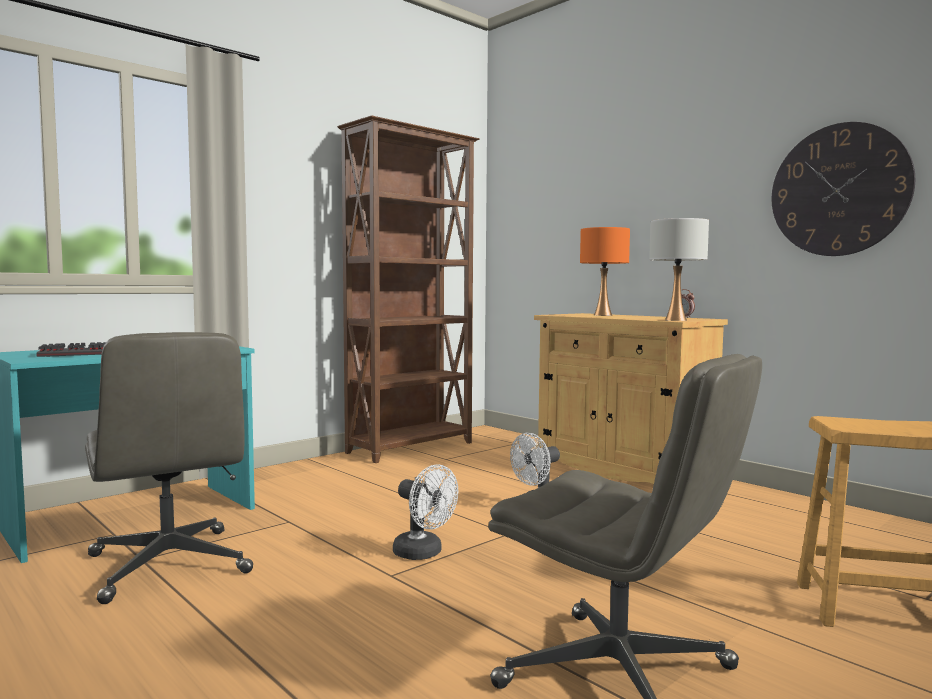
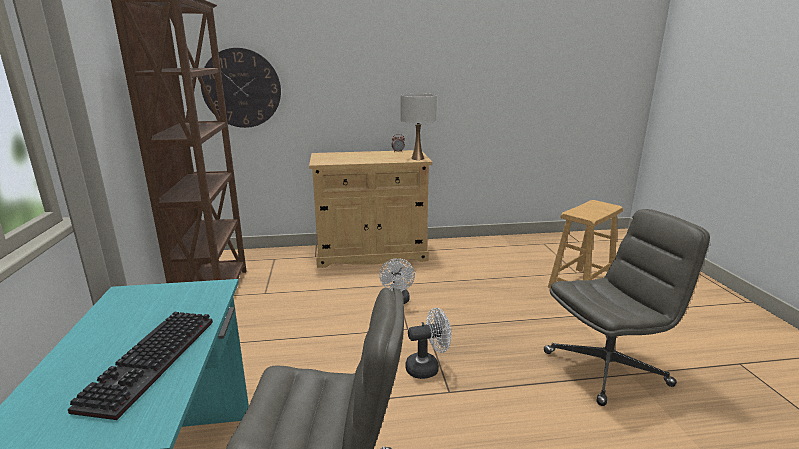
camera: 55 degrees left, 15 degrees up
orange table lamp [580,227,630,316] -> none
wall clock [771,122,915,256] -> wall clock moved to [201,48,281,128]

